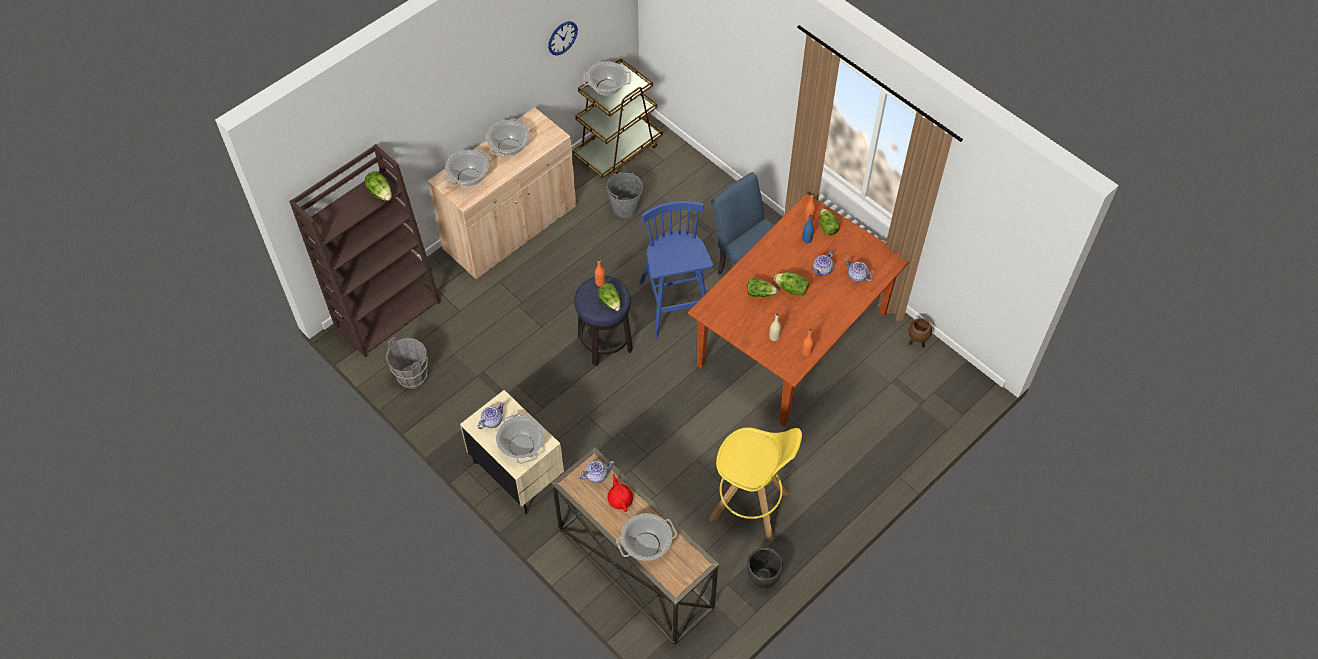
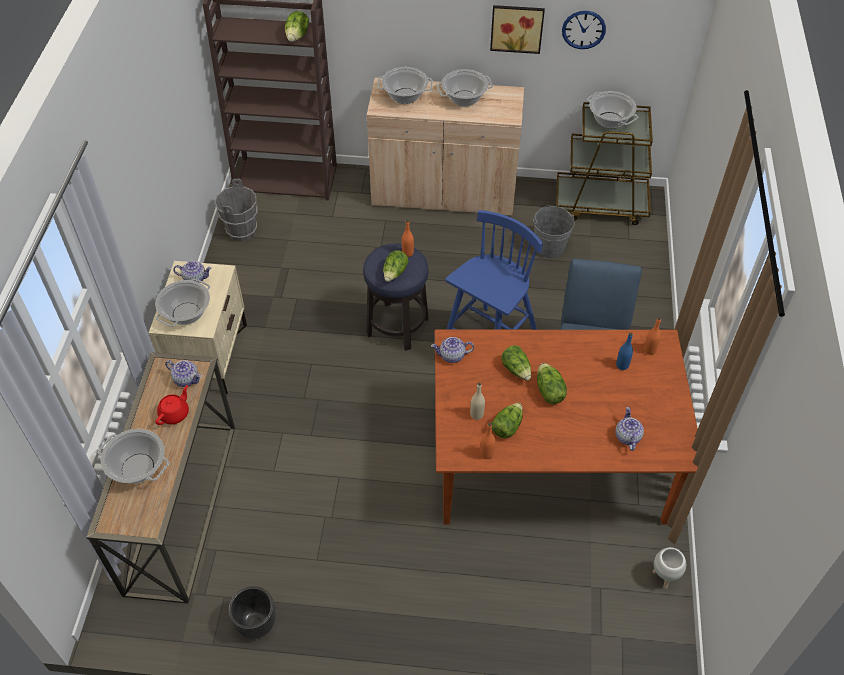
camera: 50 degrees right, 5 degrees down
yellow stool [709,427,802,541] -> none
teapot [813,251,833,276] -> teapot moved to [431,337,474,363]
lettuce [819,208,840,235] -> lettuce moved to [491,403,523,438]
brown planter [908,318,932,348] -> white planter [653,547,686,589]
none -> picture [490,5,545,54]

